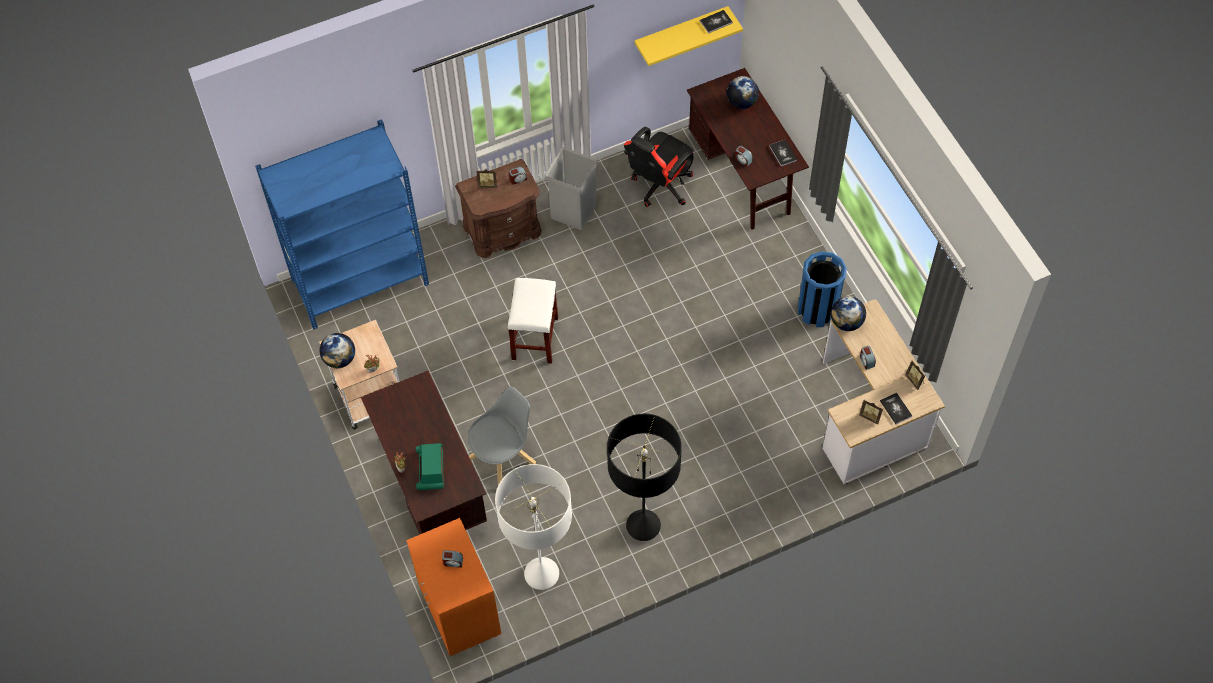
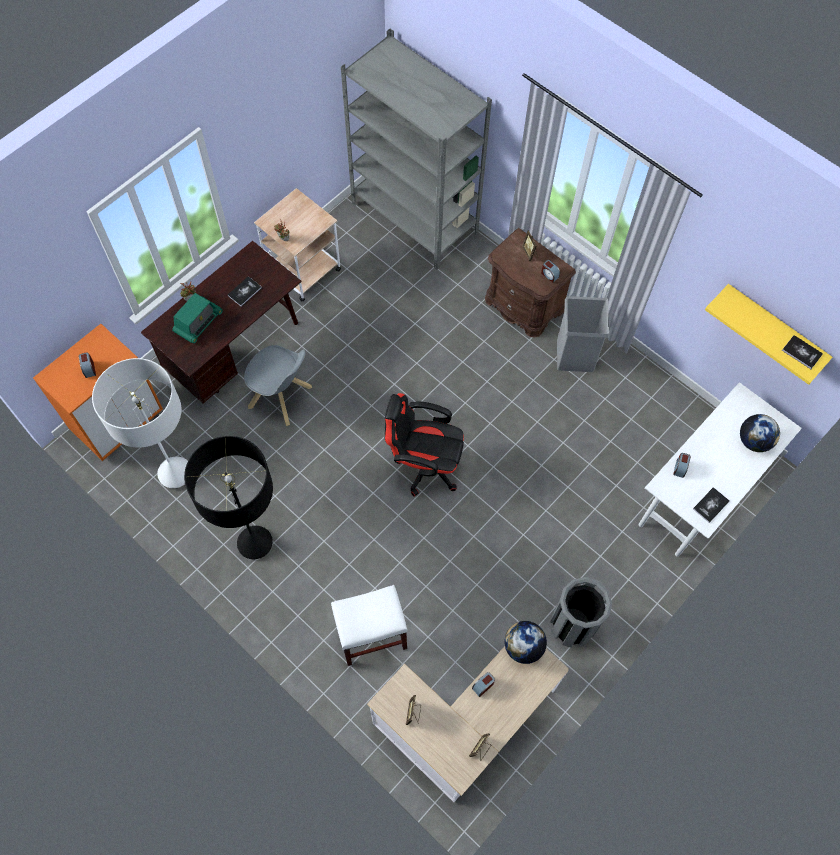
camera: 65 degrees right, 5 degrees up
blue bookcase [255,119,429,330] -> grey bookcase [341,29,492,270]
globe [319,333,355,368] -> none
radio [416,443,444,490] -> radio turned 150 degrees clockwise [172,293,223,343]
white stool [508,278,558,364] -> white stool moved to [331,585,407,666]
black office chair [624,127,694,207] -> black office chair moved to [385,393,464,497]
brown desk [687,68,809,230] -> white desk [638,382,802,557]
blue trash can [798,251,847,327] -> grey trash can [550,577,612,648]
book [880,392,912,424] -> book moved to [227,276,262,306]

